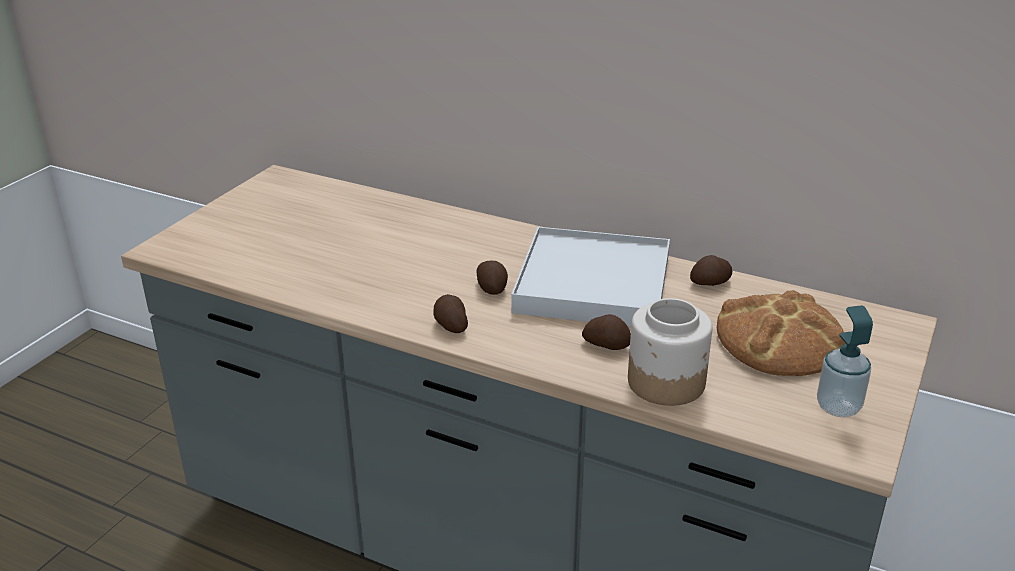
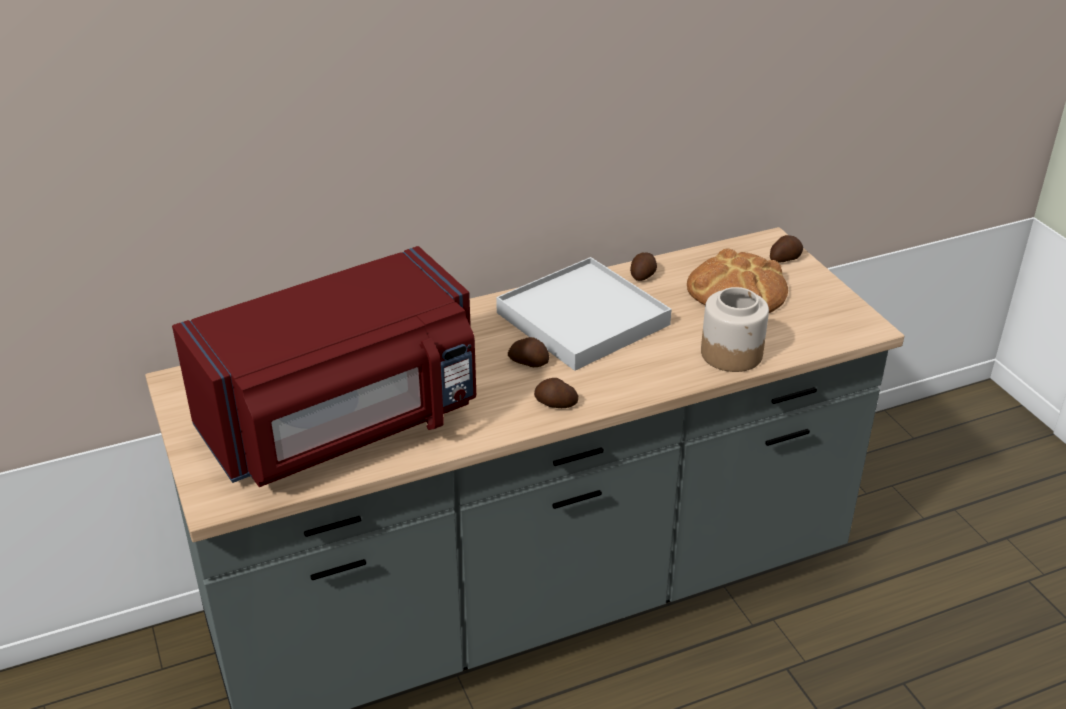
camera: 50 degrees left, 5 degrees up
potato [582,314,631,350] -> potato moved to [770,235,803,263]
soap dispenser [817,305,873,417] -> none
none -> red microwave [172,246,476,487]

